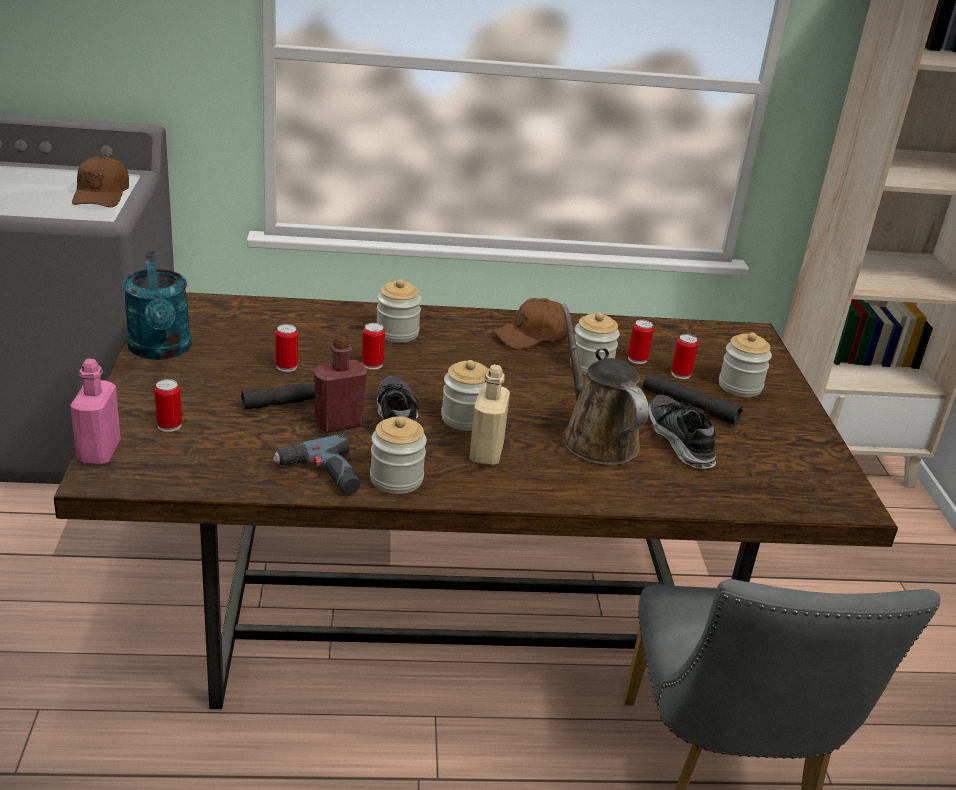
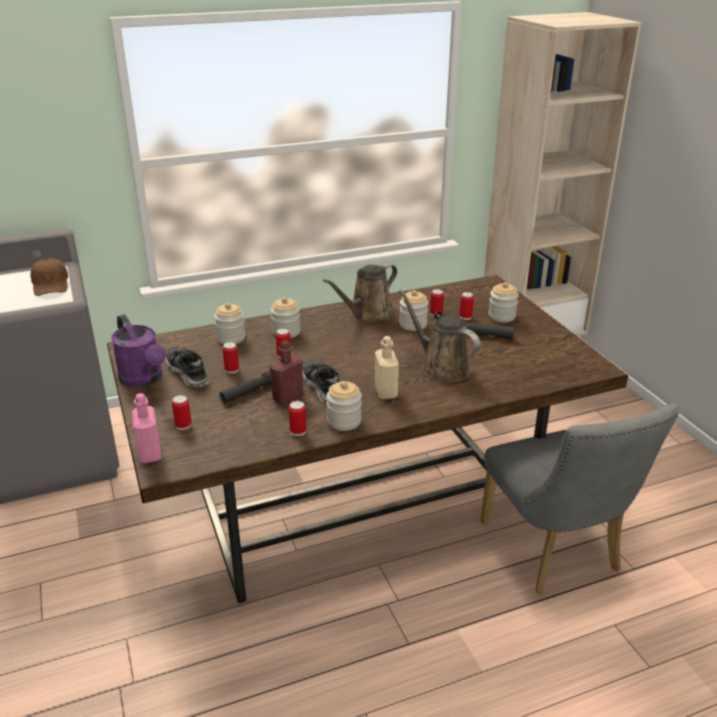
camera: 15 degrees left, 0 degrees up
turquoise watering can [122,251,192,360] -> purple watering can [111,315,166,387]
power drill [273,434,360,495] -> can [289,401,307,436]
jar [441,360,489,431] -> jar moved to [214,303,245,344]
brown cap [493,298,572,349] -> brown watering can [323,263,397,322]
shoe [649,395,716,469] -> shoe moved to [165,347,209,387]

